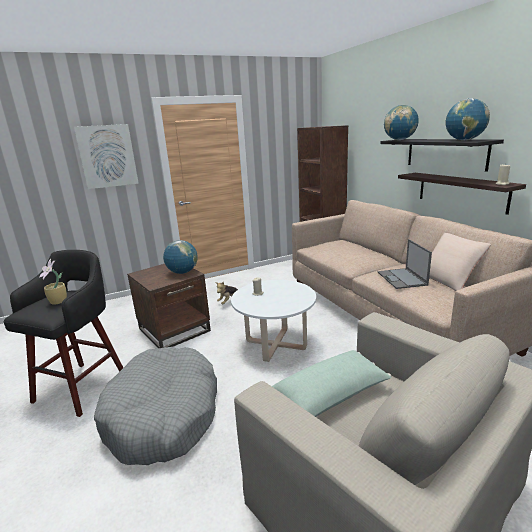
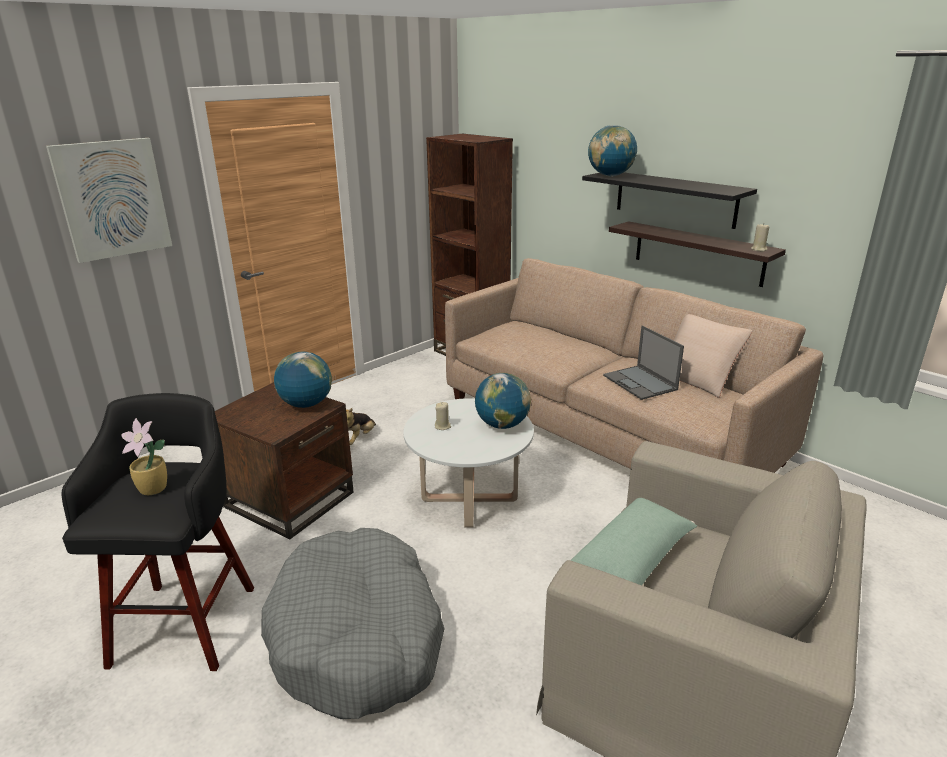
camera: 20 degrees left, 5 degrees up
globe [446,98,490,140] -> globe moved to [475,373,531,429]

